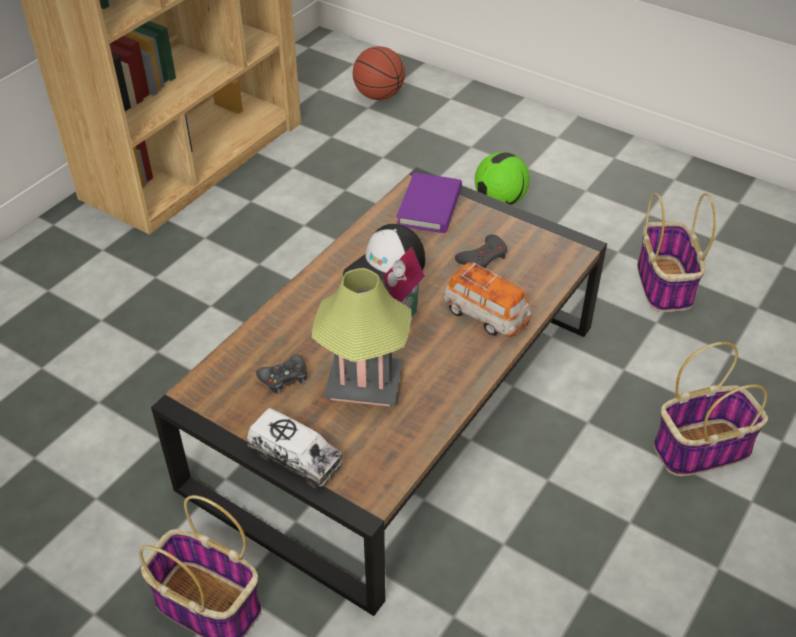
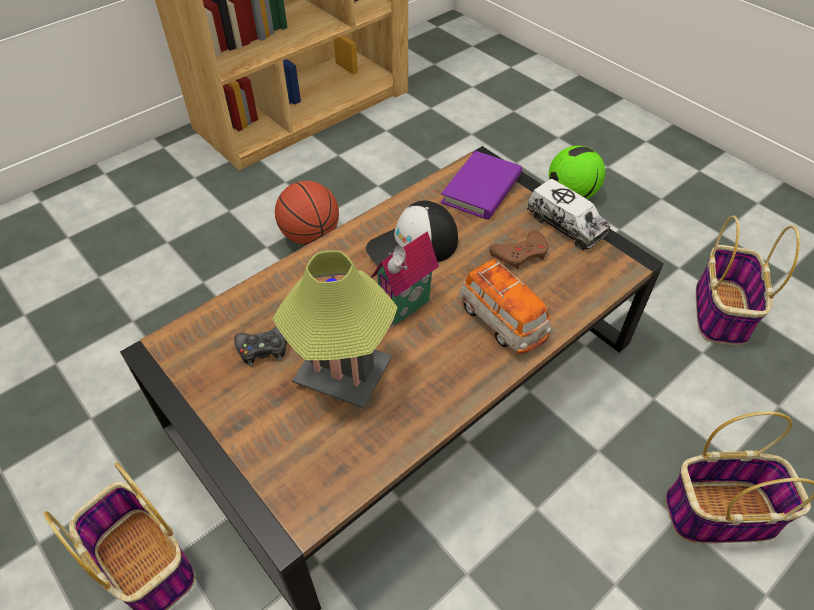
camera: 15 degrees right, 5 degrees up
toy truck [247,408,343,488] -> toy truck moved to [527,179,611,250]
basketball [353,46,405,100] -> basketball moved to [275,181,339,245]
grey game controller [455,234,507,268] -> brown game controller [489,230,548,270]

